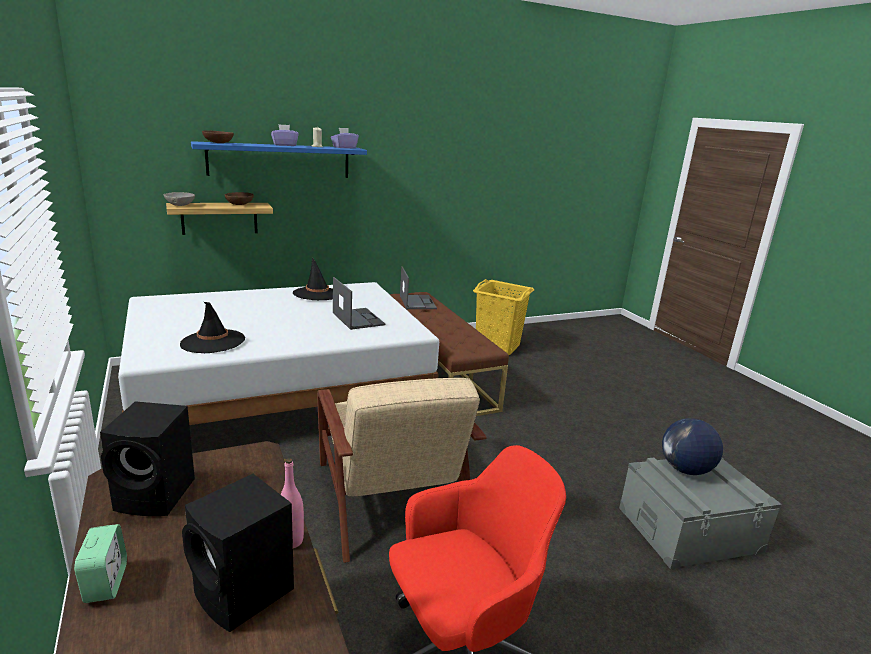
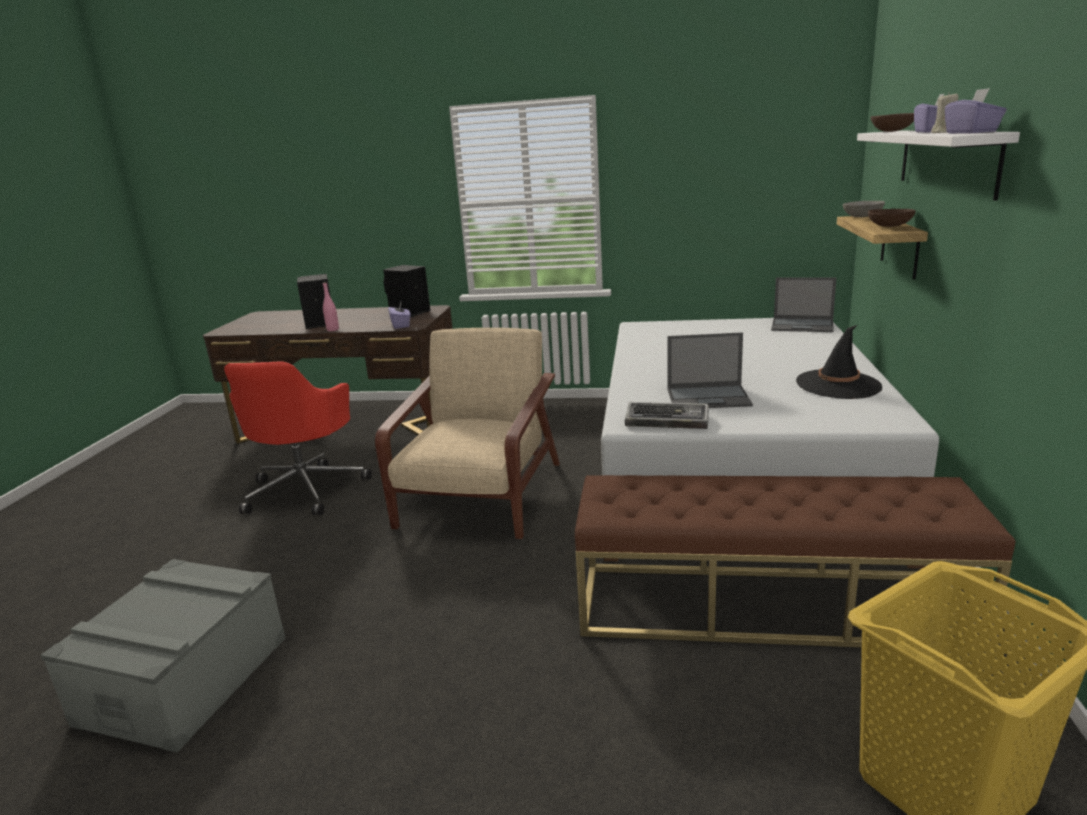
camera: 125 degrees right, 0 degrees up
alarm clock [74,524,127,603] -> none
black hat [180,302,245,353] -> none
blue shelf [191,141,367,178] -> white shelf [857,131,1020,201]
beige armchair [317,378,487,563] -> beige armchair turned 90 degrees clockwise [375,328,560,539]
laptop [400,266,437,309] -> laptop moved to [771,277,837,332]
globe [662,418,723,475] -> none
none -> purple tissue box [388,303,411,329]
none -> keyboard [625,402,709,429]

